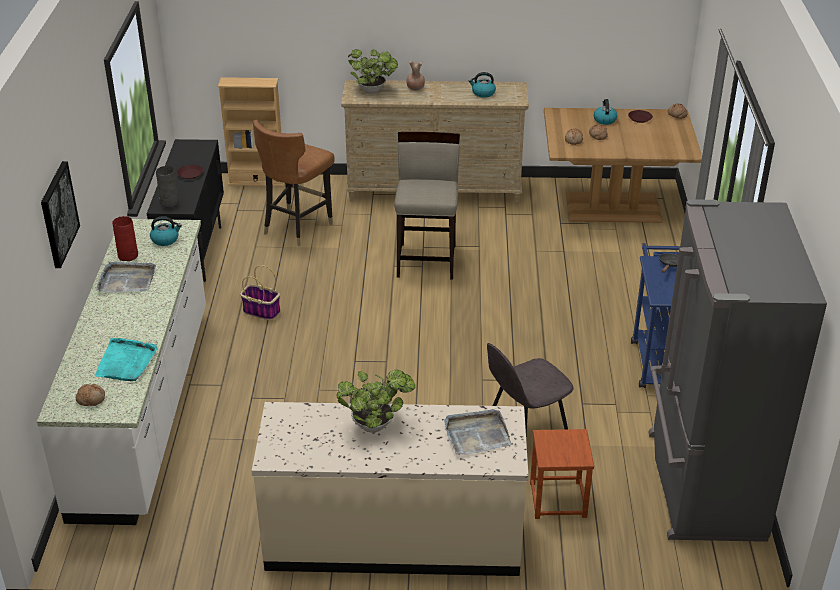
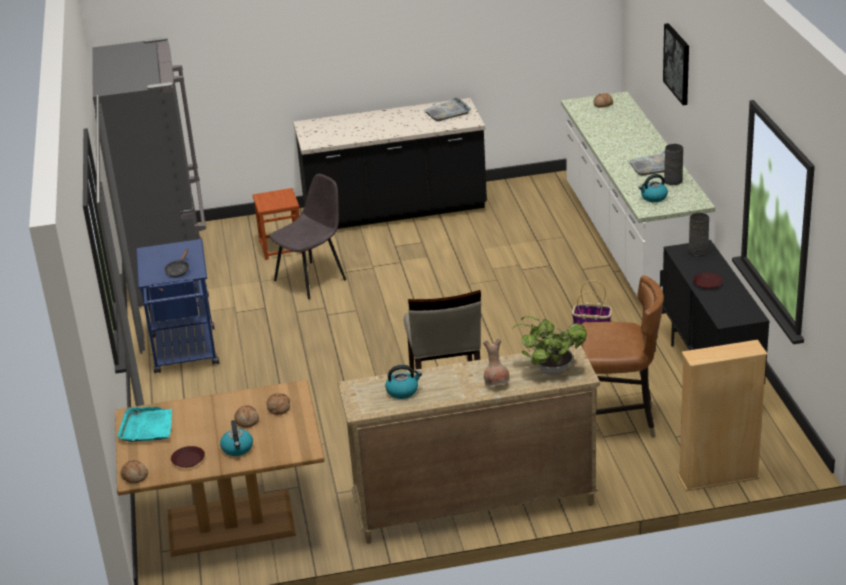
camera: 170 degrees right, 5 degrees down
turquoise tray [95,338,158,381] -> turquoise tray moved to [117,407,172,442]
red vase [112,216,138,261] -> grey vase [664,144,683,185]
beige counter [251,402,529,576] -> black counter [293,98,487,229]
brown chair [253,120,335,246] -> brown chair turned 75 degrees clockwise [581,275,664,438]
potted plant [337,369,415,433] -> none
grey tray [444,409,511,455] -> grey tray moved to [423,97,471,121]

